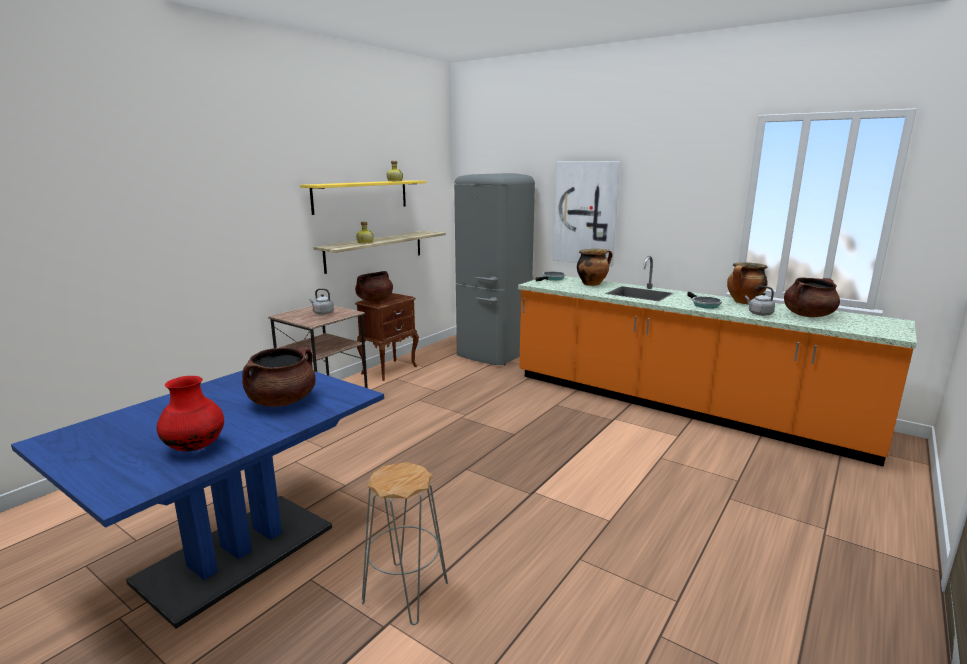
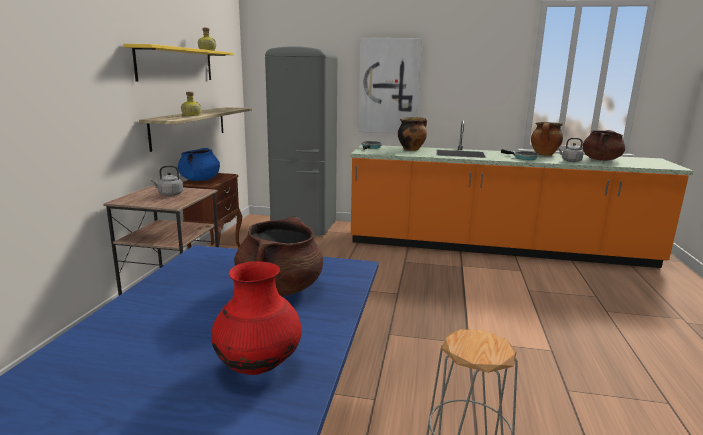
camera: 25 degrees left, 0 degrees up
brown cooking pot [355,271,393,301] -> blue cooking pot [178,148,220,181]

